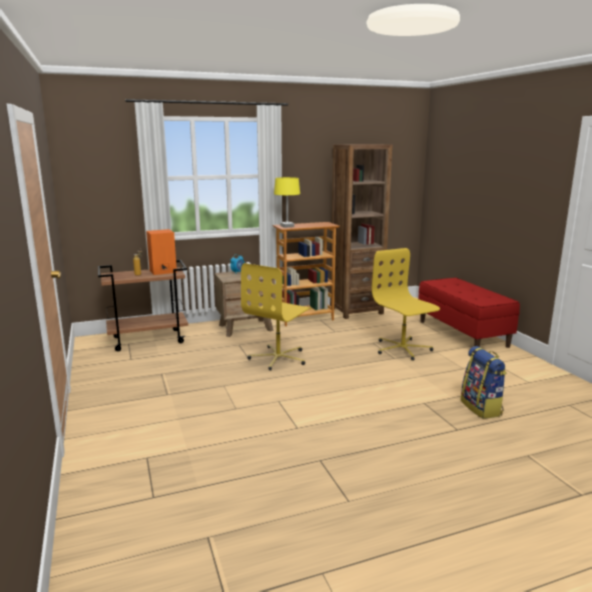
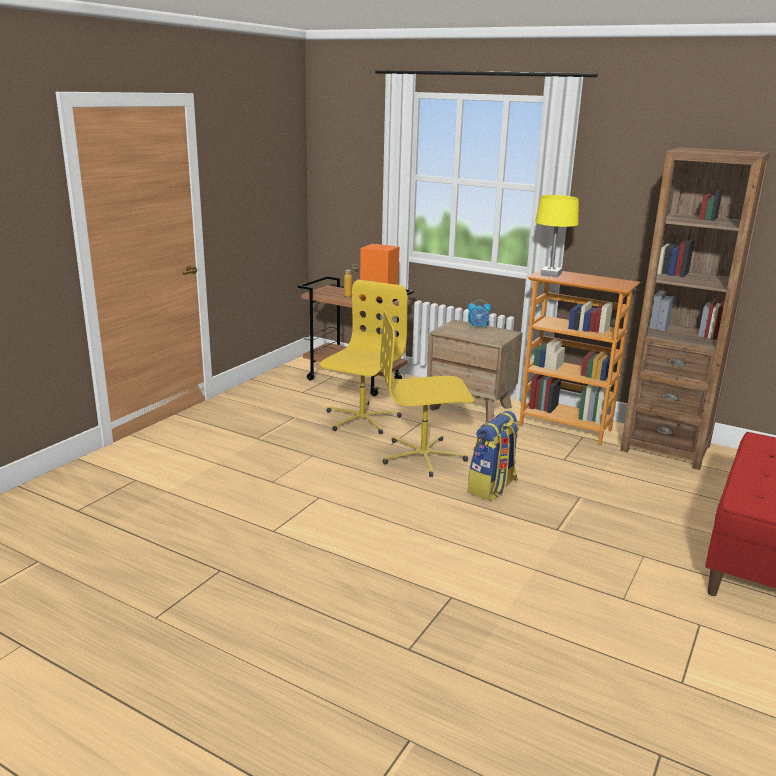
camera: 50 degrees right, 5 degrees up
yellow office chair [372,248,440,361] -> yellow office chair moved to [320,280,408,434]
backpack [460,346,507,419] -> backpack moved to [468,411,519,501]

